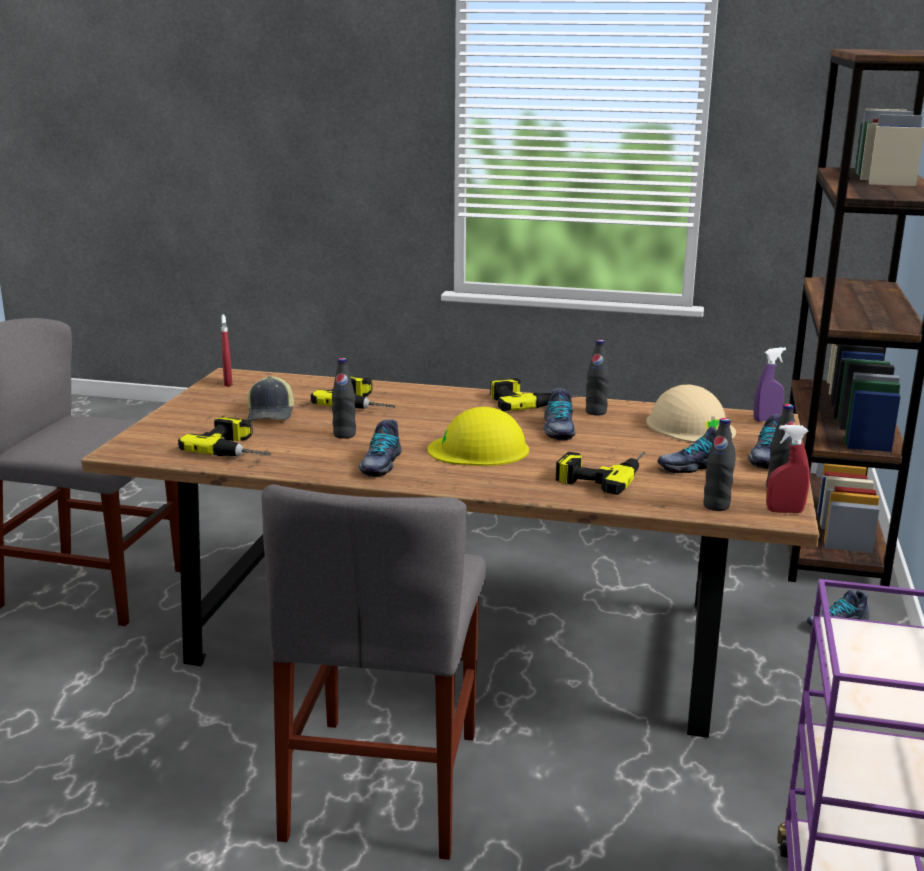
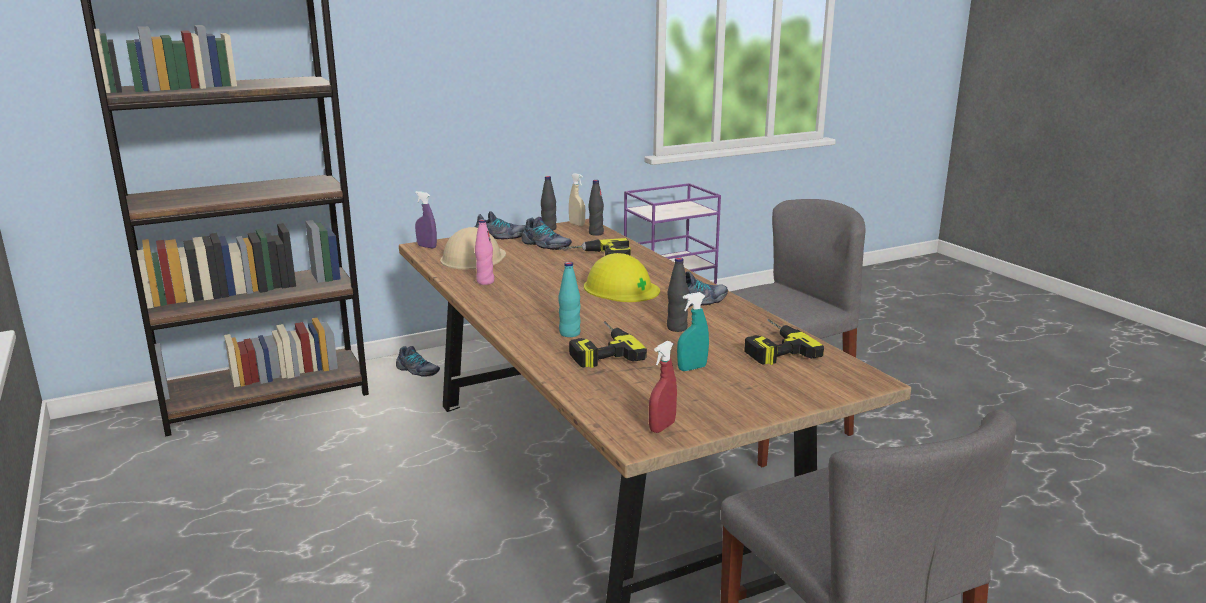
camera: 130 degrees left, 0 degrees up
cap [248,376,294,421] -> turquoise spray bottle [677,292,709,371]
power drill [490,378,581,412] -> none
shoe [543,388,576,440] -> none
black bottle [586,340,609,416] -> pink bottle [475,219,494,285]
red spray bottle [767,425,810,513] -> beige spray bottle [569,173,585,226]
none -> turquoise bottle [558,262,581,337]

